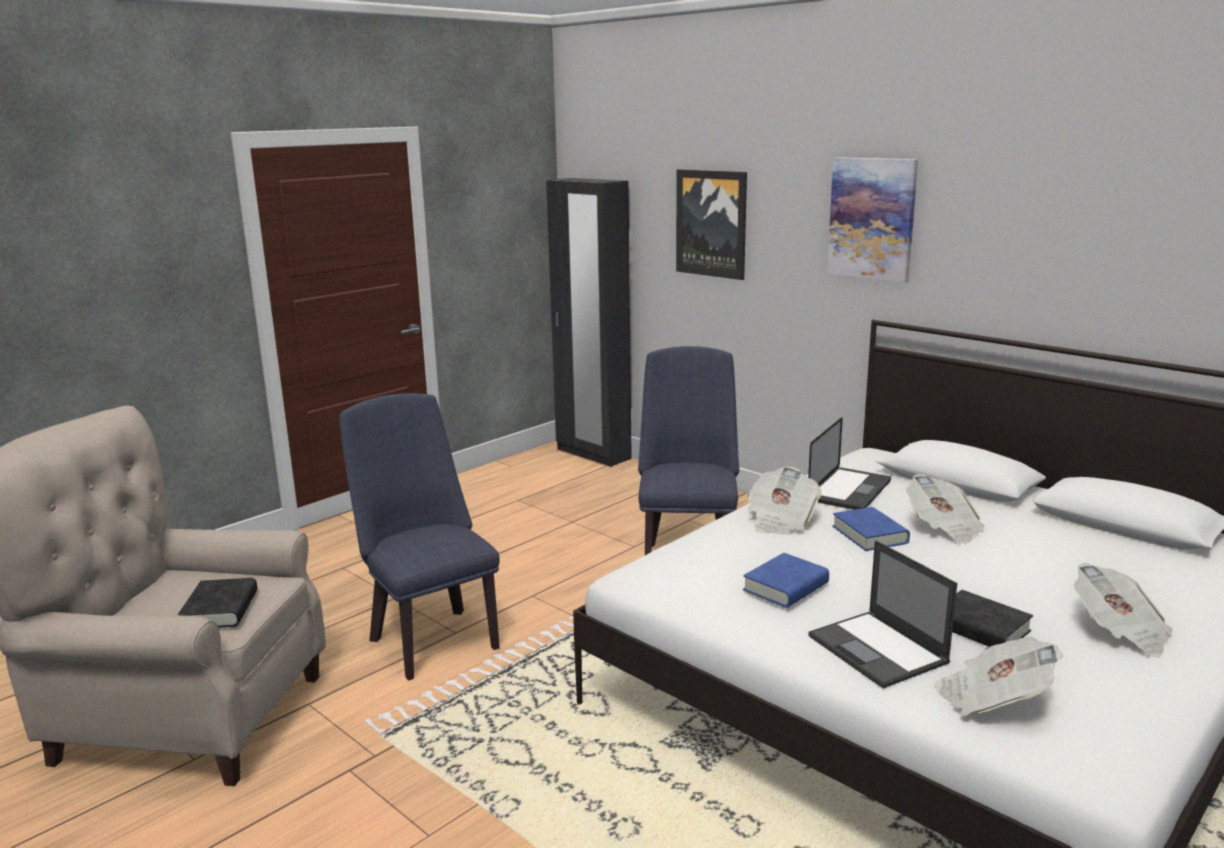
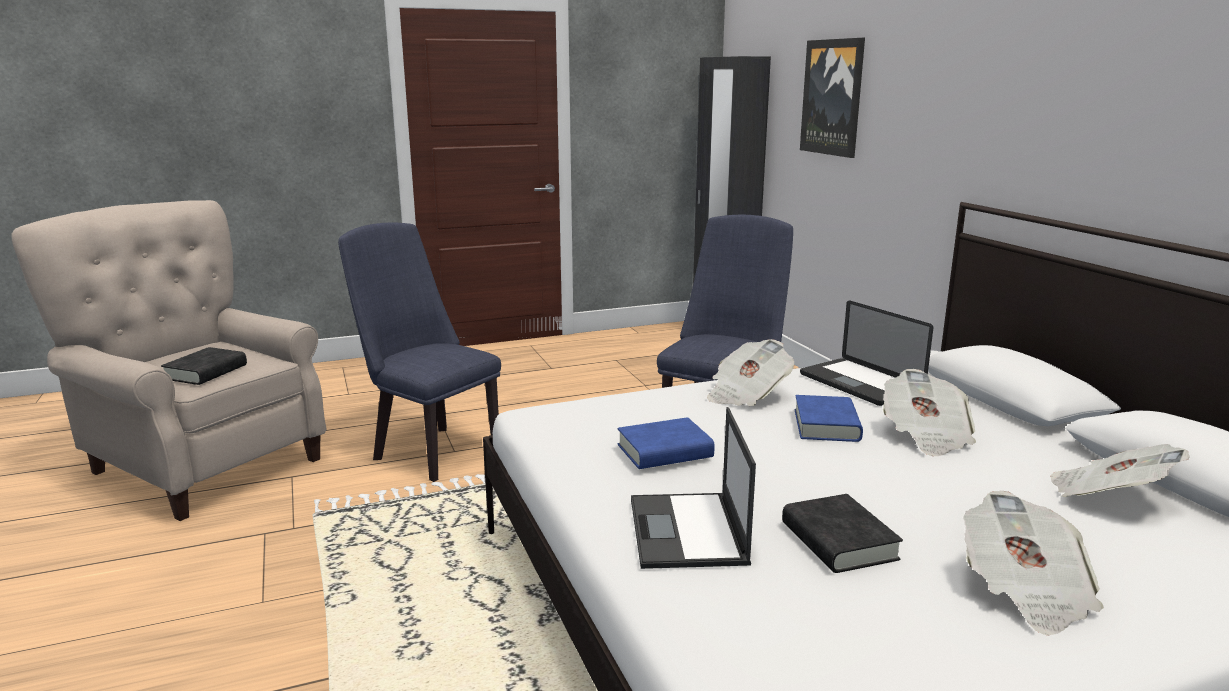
camera: 25 degrees right, 0 degrees up
blue chair [340,393,500,681] -> blue chair turned 45 degrees counterclockwise [338,223,501,482]
laptop [808,417,891,510] -> laptop turned 90 degrees clockwise [800,300,933,406]
picture [827,157,918,283] -> none
newspaper [934,637,1063,716] -> newspaper moved to [1050,444,1190,497]

